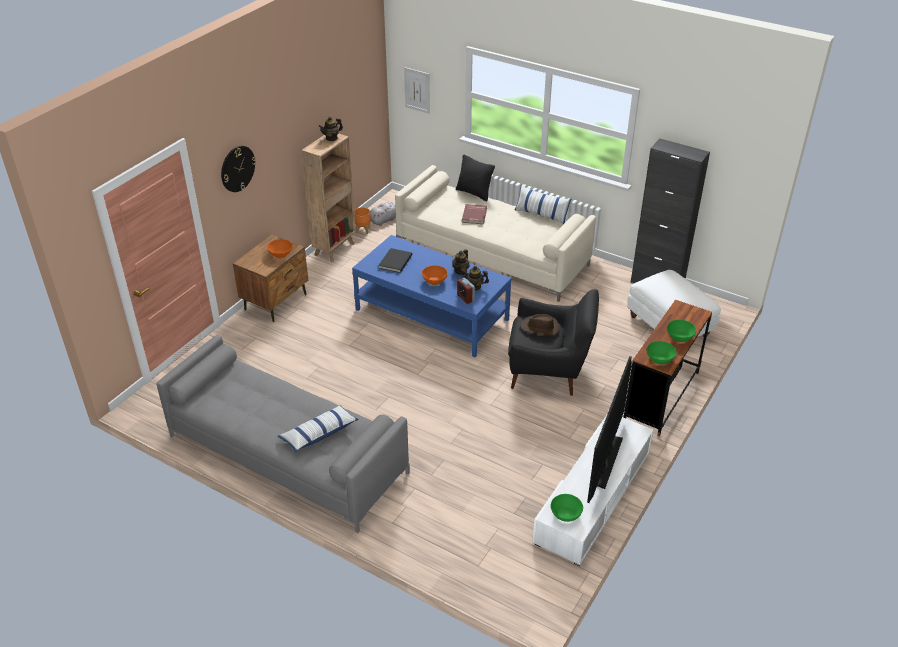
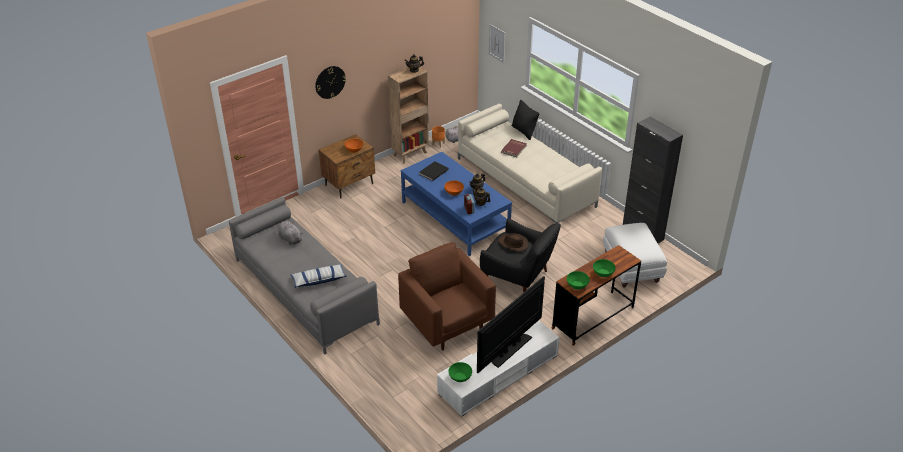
camera: 20 degrees right, 0 degrees up
pillow [515,185,572,224] -> none
none -> grey plush toy [278,221,303,245]
none -> brown armchair [398,242,496,350]

